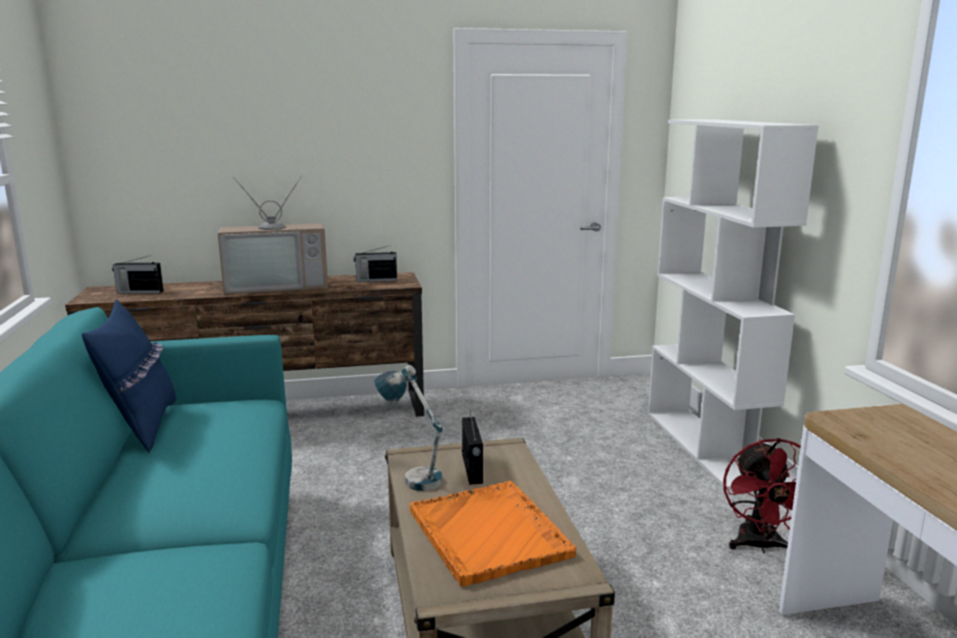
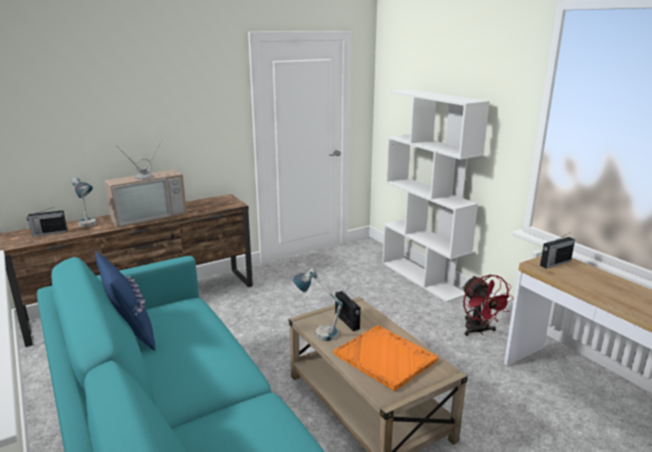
camera: 20 degrees left, 5 degrees up
radio [354,246,397,282] -> radio moved to [540,233,575,269]
none -> table lamp [71,178,97,227]

